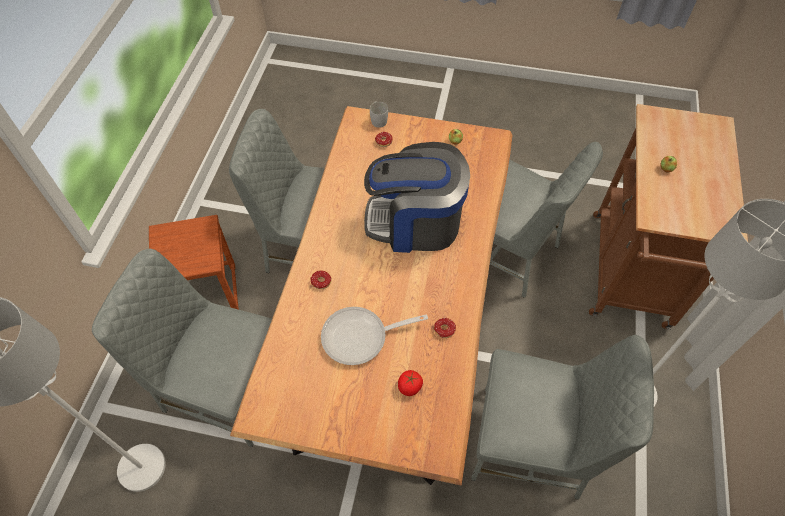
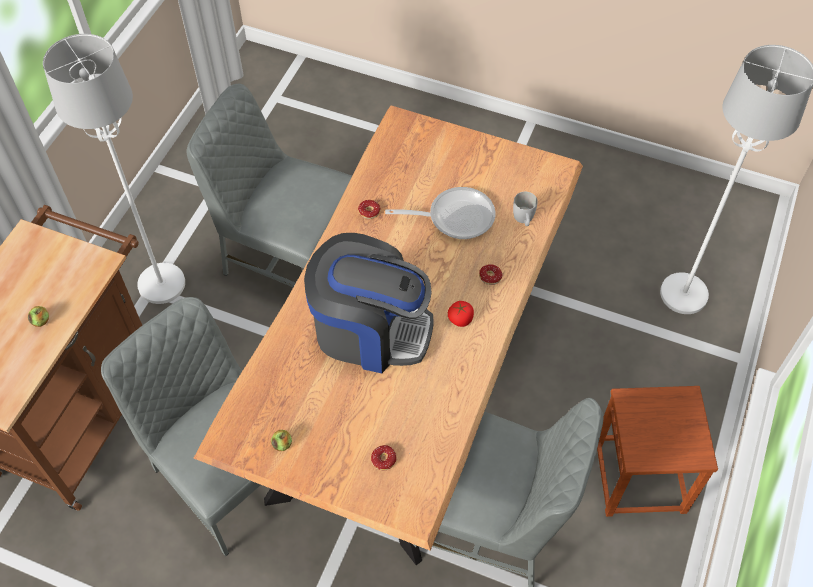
camera: 170 degrees left, 0 degrees up
grey chair [92,249,272,447] -> none
white mug [370,102,388,128] -> white mug moved to [513,192,538,226]
tomato [398,370,423,396] -> tomato moved to [448,301,474,327]

